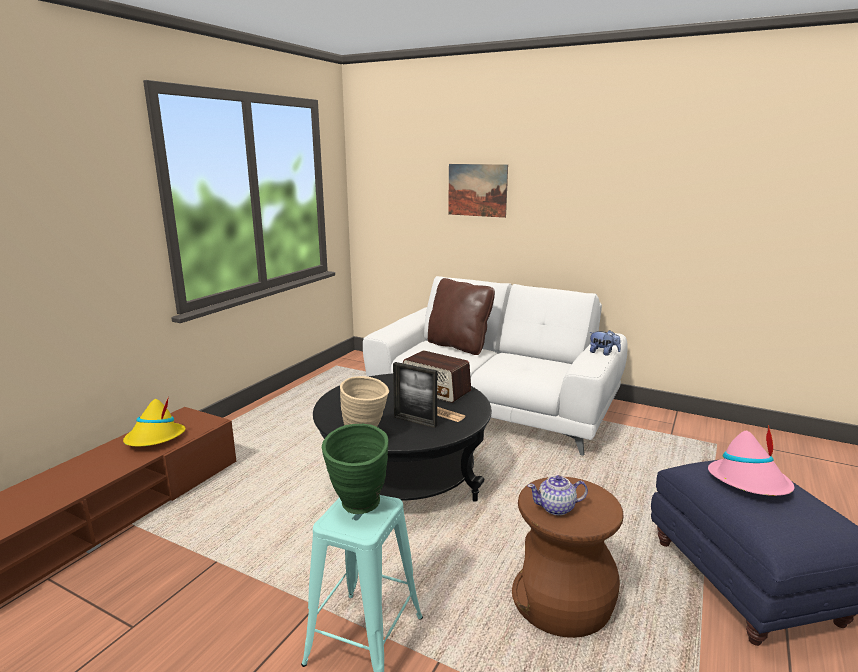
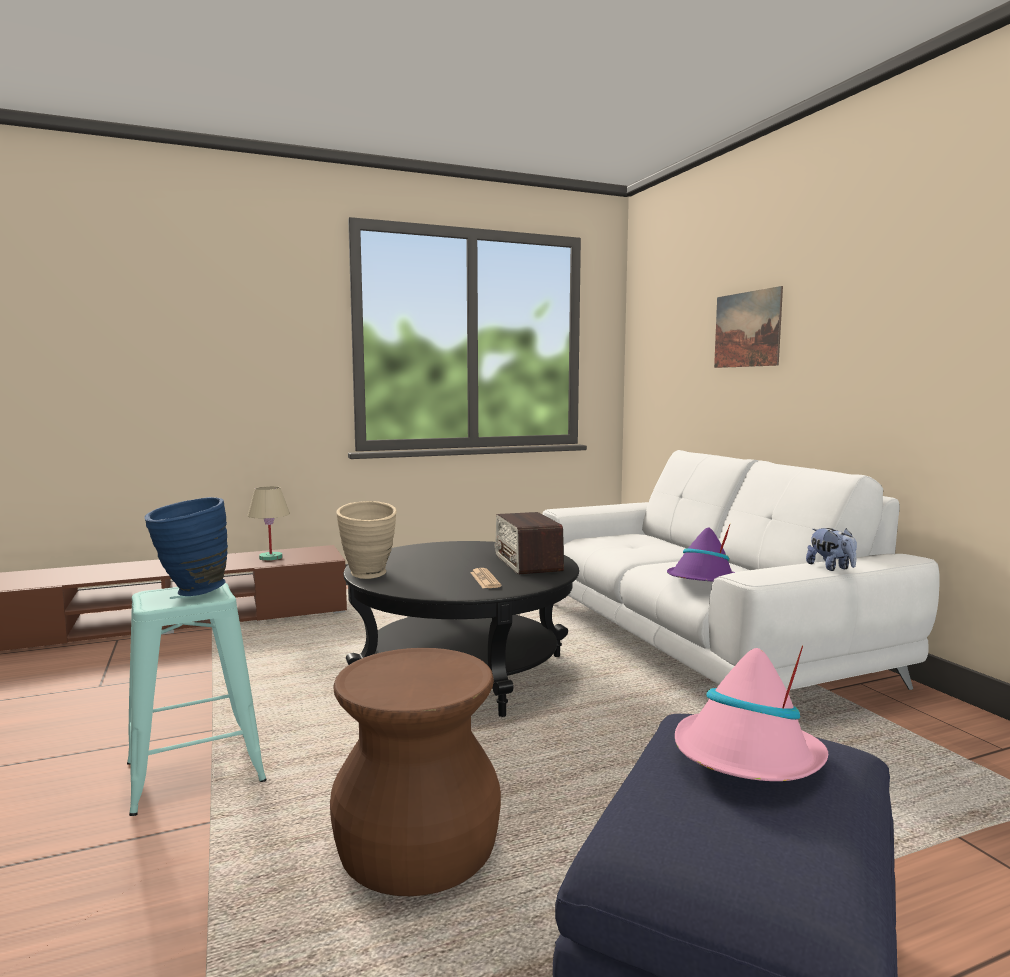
camera: 40 degrees right, 10 degrees down
yellow hat [123,396,186,446] -> beige table lamp [247,486,290,561]
green vase [322,424,389,514] -> blue vase [144,497,228,596]
picture frame [393,362,437,428] -> none
brown pillow [428,278,495,355] -> none
teapot [528,475,588,515] -> none
none -> purple hat [667,525,735,582]

